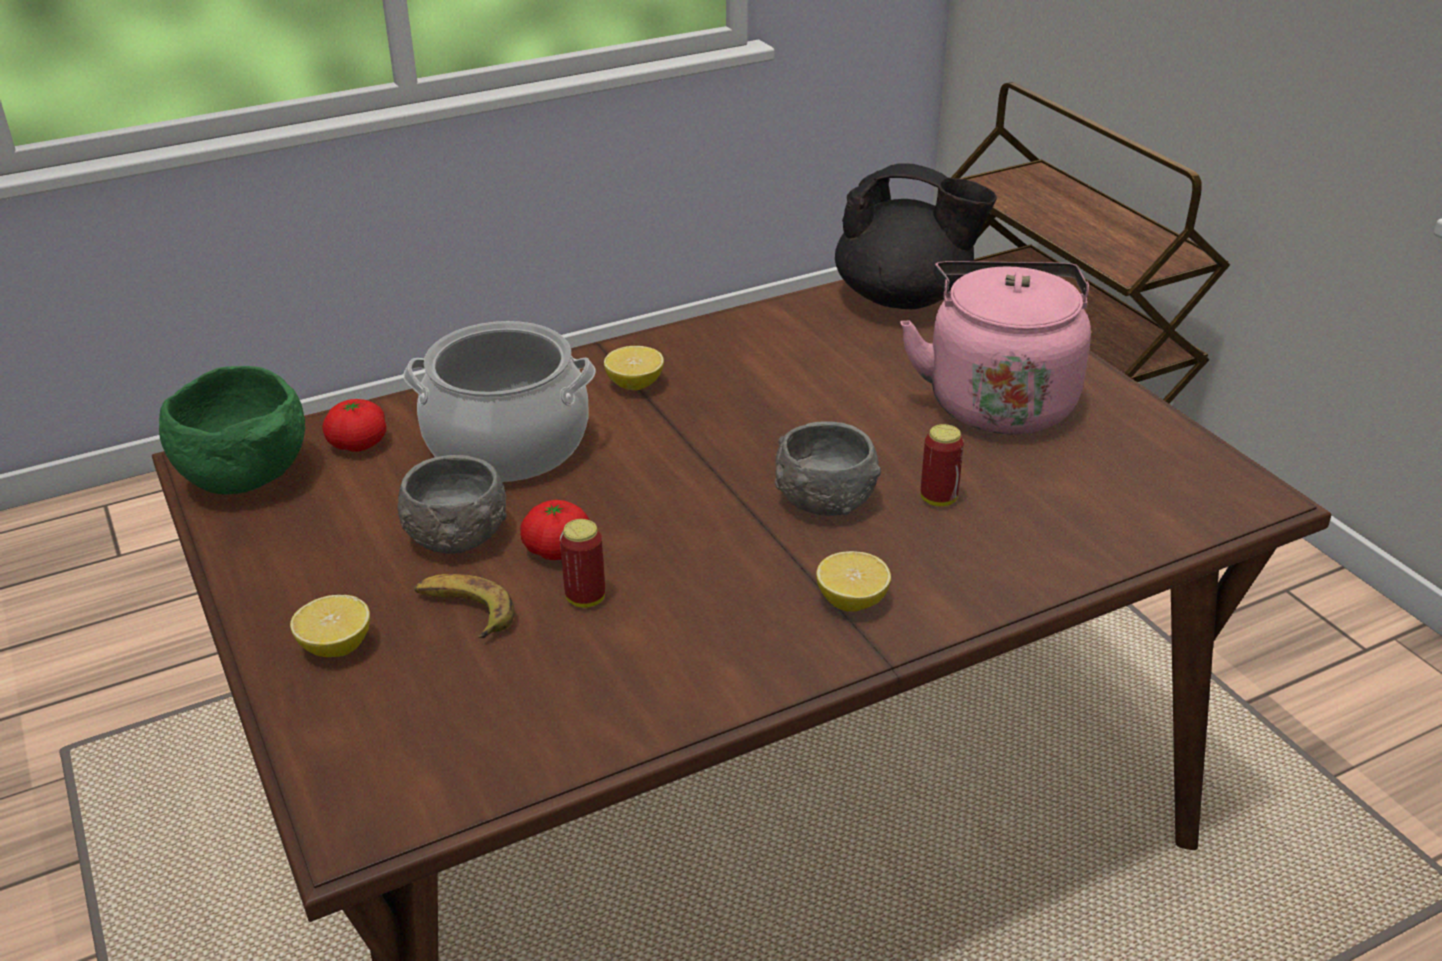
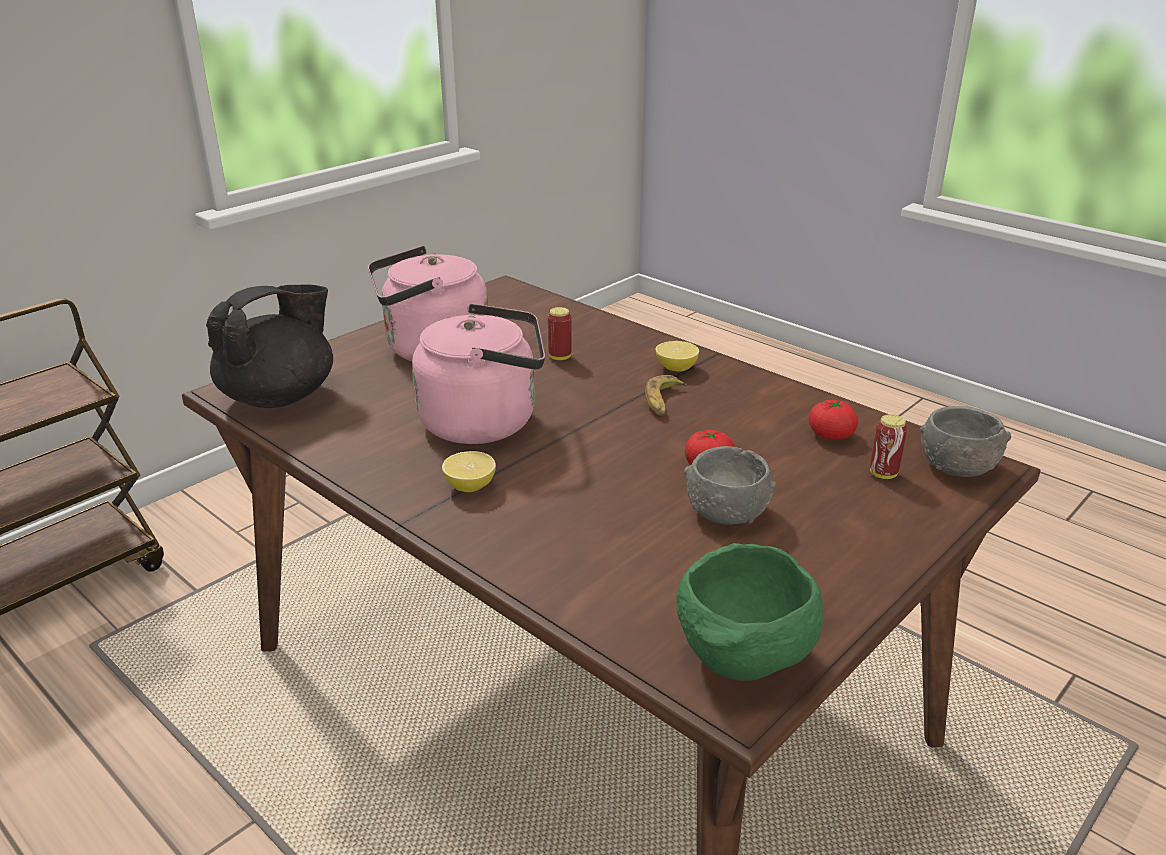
camera: 110 degrees left, 5 degrees down
lemon [290,595,370,657] -> none
tomato [322,399,386,452] -> tomato moved to [809,400,858,440]
cooking pot [403,321,596,482] -> none
banana [414,574,515,638] -> banana moved to [645,375,687,416]
can [560,519,605,608] -> can moved to [870,414,907,479]
grey bowl [775,421,881,516] -> grey bowl moved to [920,406,1011,477]
black teapot [835,163,997,309] -> black teapot turned 45 degrees clockwise [206,284,333,408]
none -> pink kettle [412,303,545,444]

